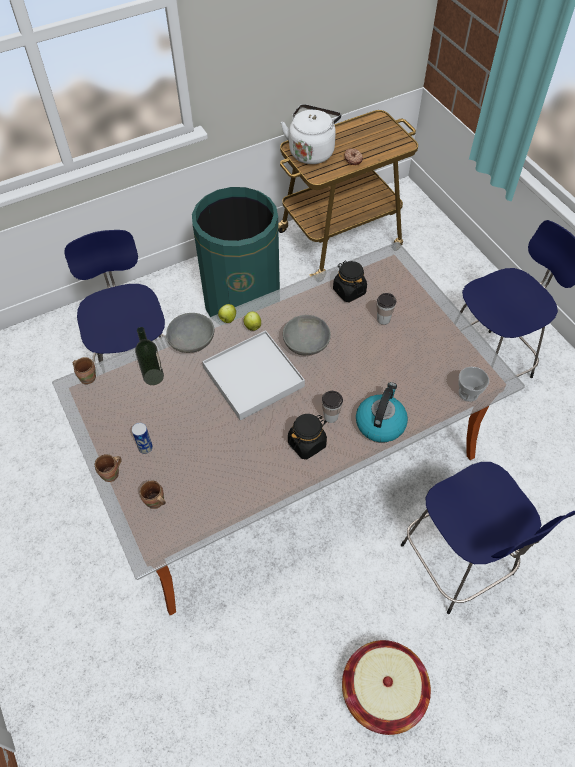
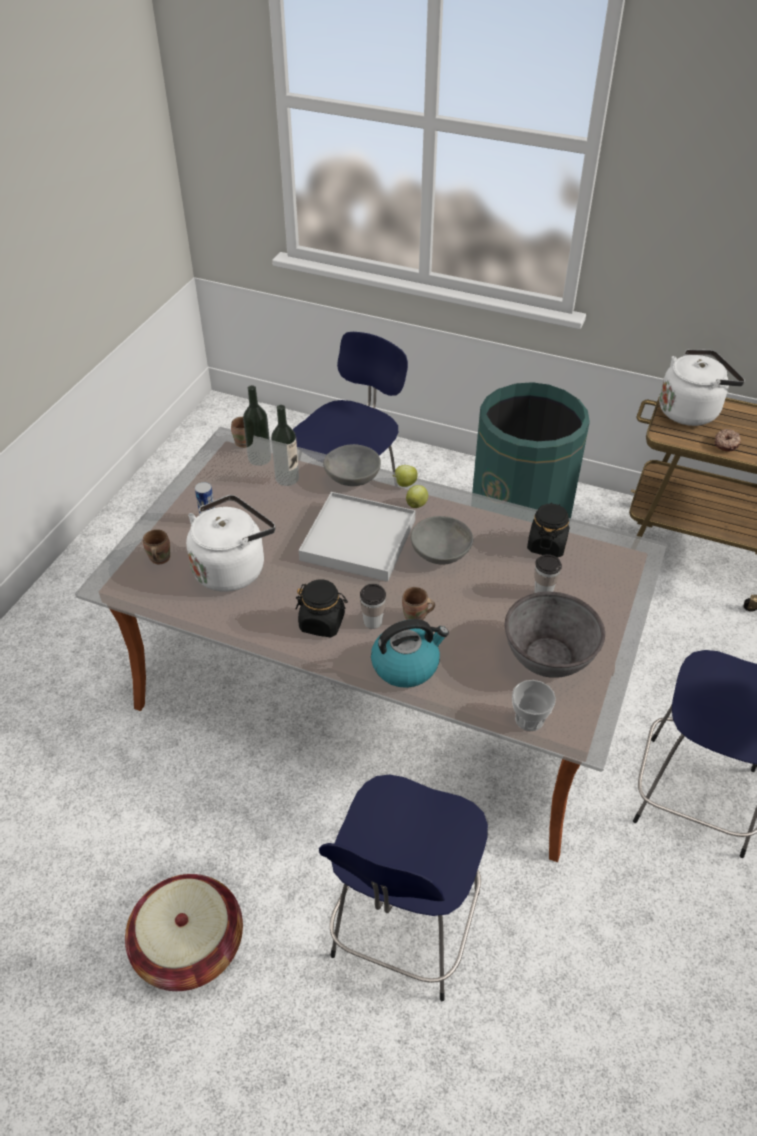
camera: 50 degrees right, 10 degrees down
brown mug [95,454,122,482] -> brown mug moved to [402,587,435,620]
none -> white kettle [186,495,275,592]
none -> bottle [243,385,271,466]
none -> grey bowl [505,592,605,678]

